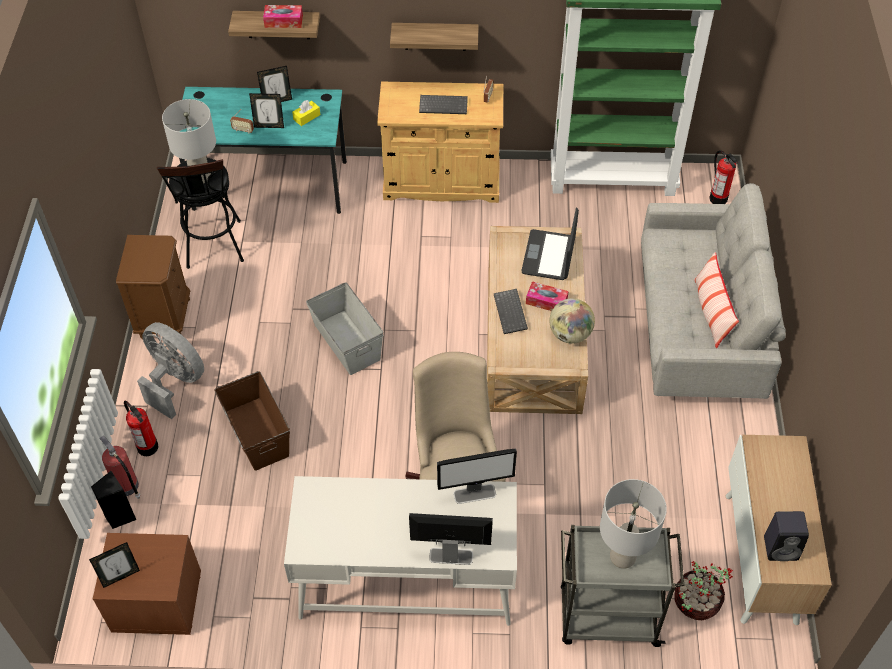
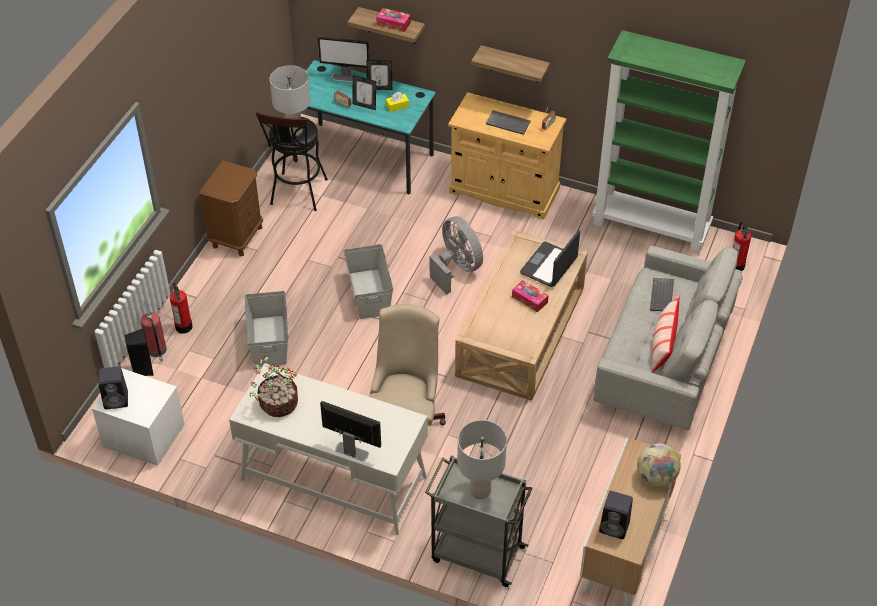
camera: 20 degrees right, 5 degrees down
picture frame [89,542,140,588] -> black speaker [99,366,128,409]
brown nightstand [93,533,201,635] -> white nightstand [92,368,185,466]
grey fan [137,322,204,419] -> grey fan moved to [430,216,483,295]
brown storage box [214,371,290,471] -> grey storage box [245,291,289,367]
monitor [437,449,517,504] -> monitor moved to [318,37,369,82]
keyboard [493,289,528,334] -> keyboard moved to [650,278,674,311]
globe [549,298,595,344] -> globe moved to [637,443,681,487]
potted plant [674,561,733,620] -> potted plant moved to [250,355,298,417]

